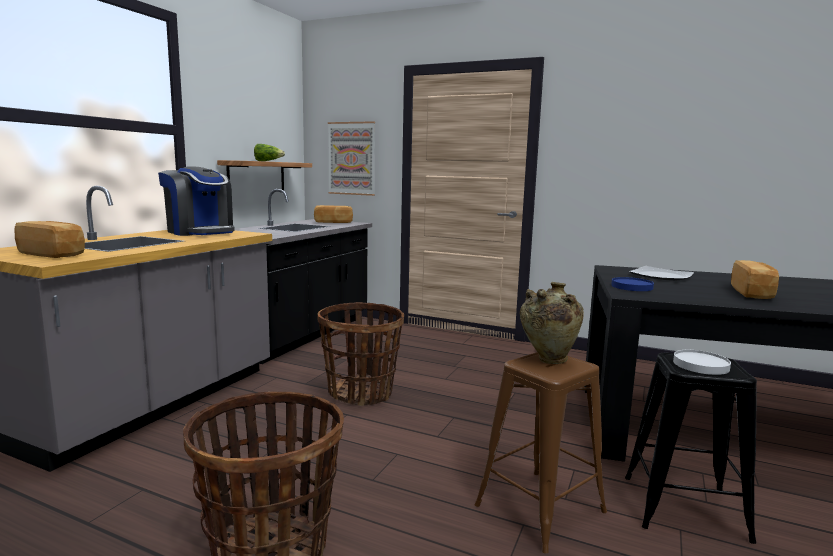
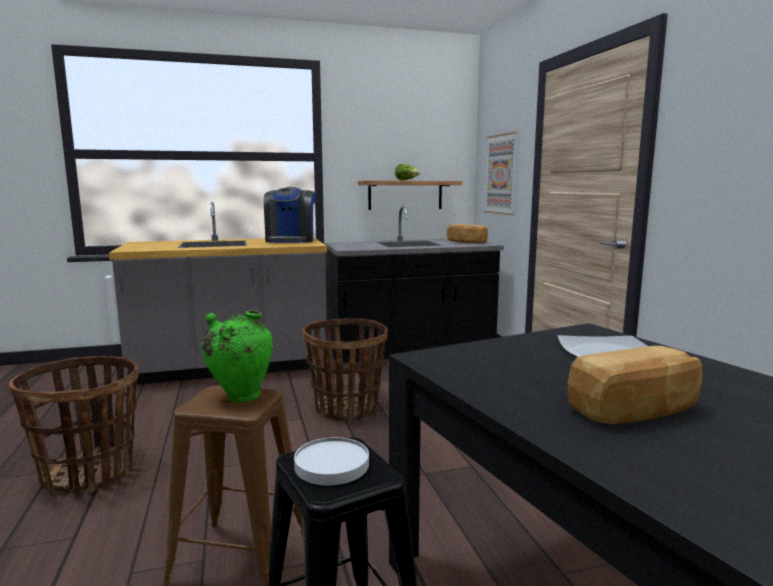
camera: 50 degrees right, 0 degrees up
bread [15,221,85,258] -> none
beige vase [520,282,584,364] -> green vase [201,310,273,403]
blue plate [611,277,654,291] -> none

